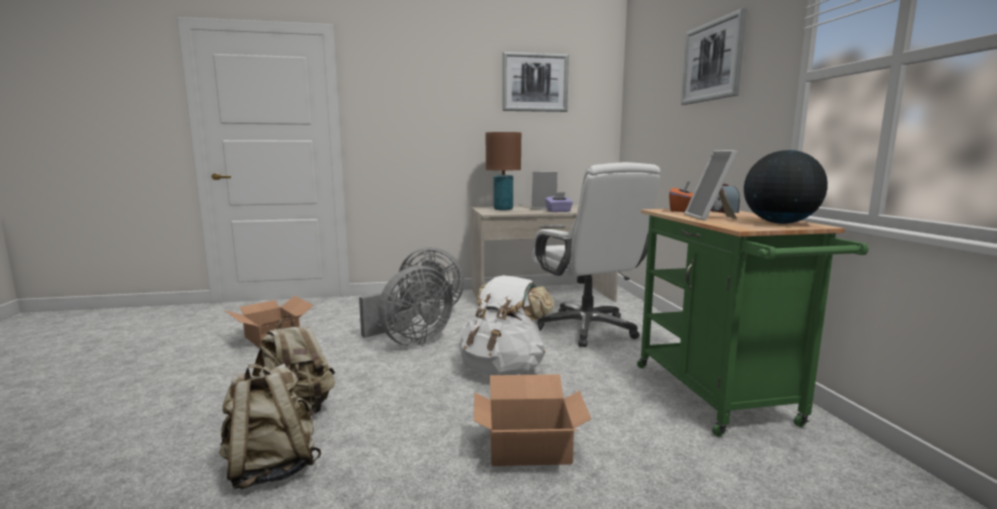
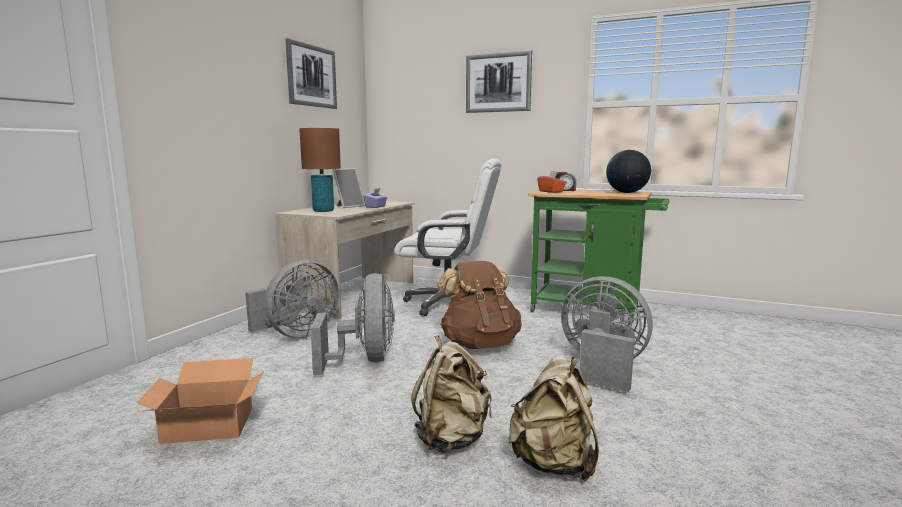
camera: 55 degrees left, 0 degrees up
white backpack [459,275,554,375] -> brown backpack [437,261,522,349]
cardboard box [474,374,591,466] -> grey fan [561,276,653,392]
picture frame [685,150,738,221] -> none

